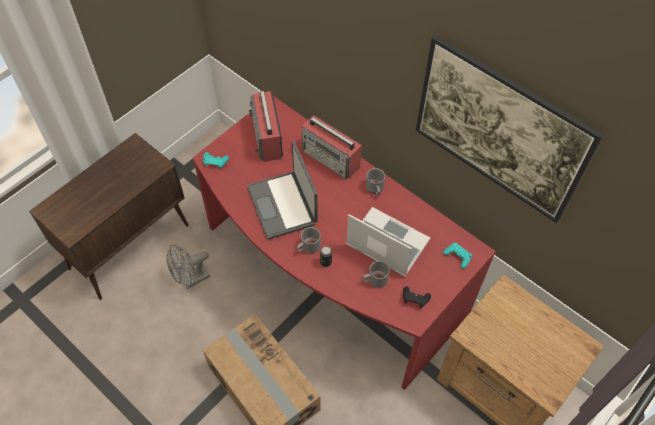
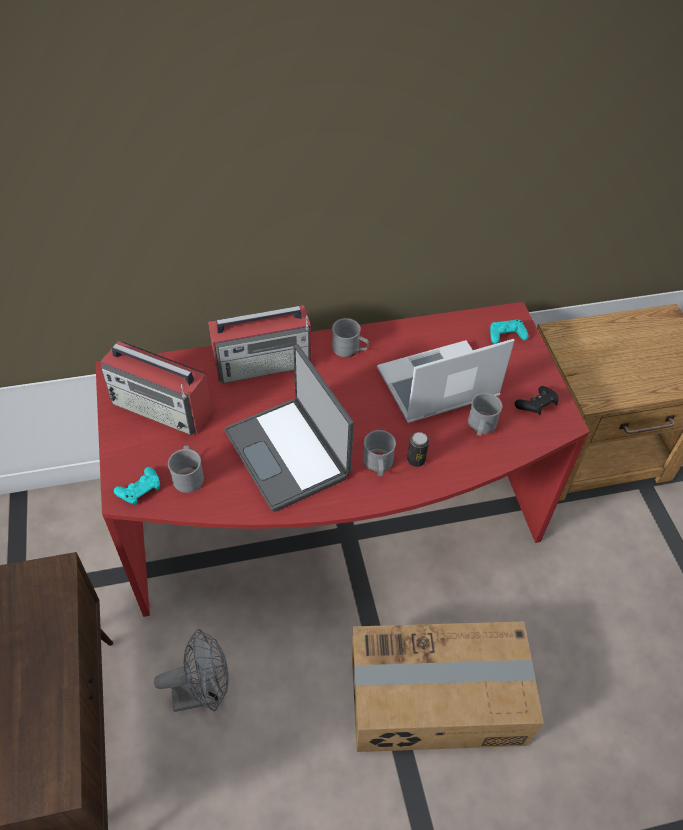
camera: 55 degrees left, 5 degrees down
grey fan [166,244,210,289] -> grey fan turned 105 degrees counterclockwise [154,629,229,712]
laptop [247,141,318,239] -> laptop turned 45 degrees clockwise [224,344,354,512]
picture [416,36,603,223] -> none
none -> grey mug [168,445,204,493]

